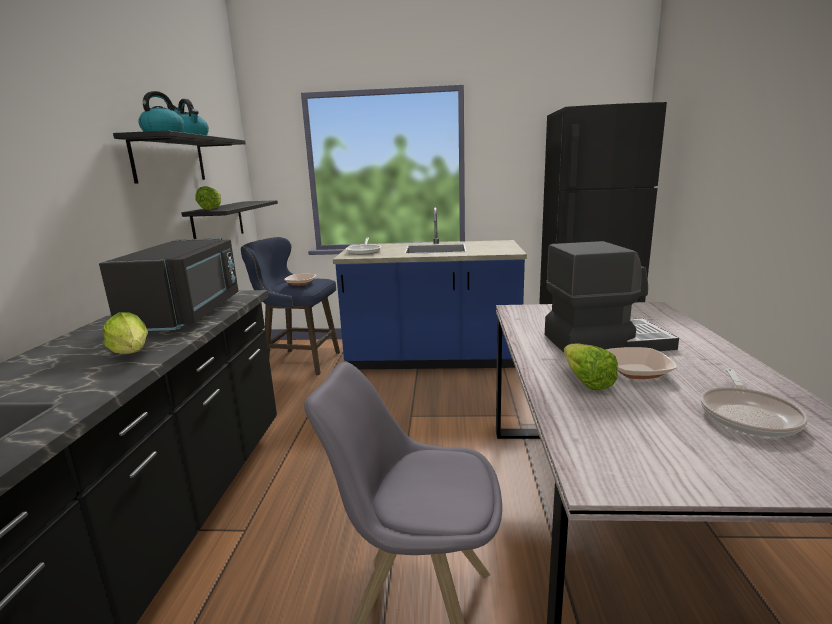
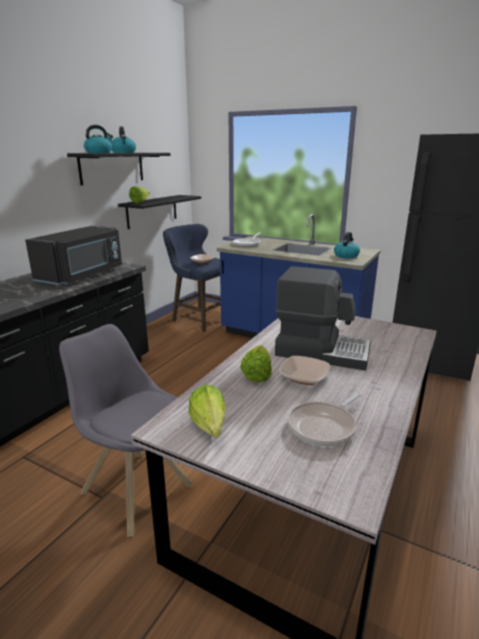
camera: 25 degrees right, 5 degrees up
lettuce [103,312,148,354] -> lettuce moved to [189,385,226,437]
none -> kettle [334,232,360,258]

